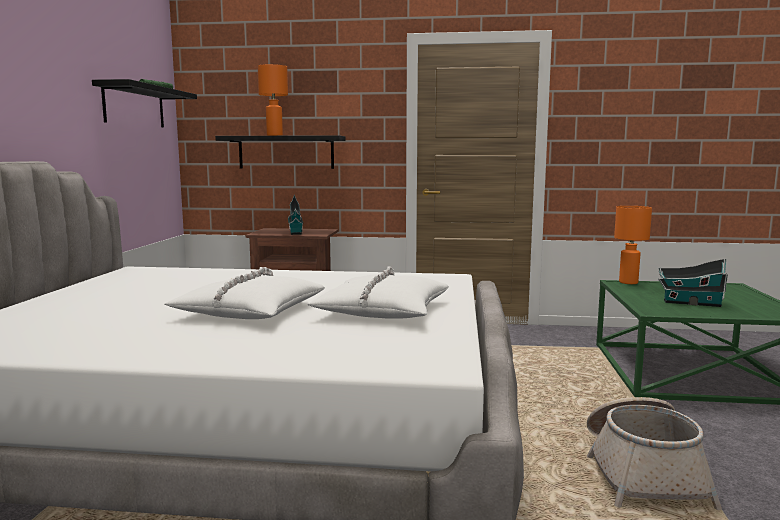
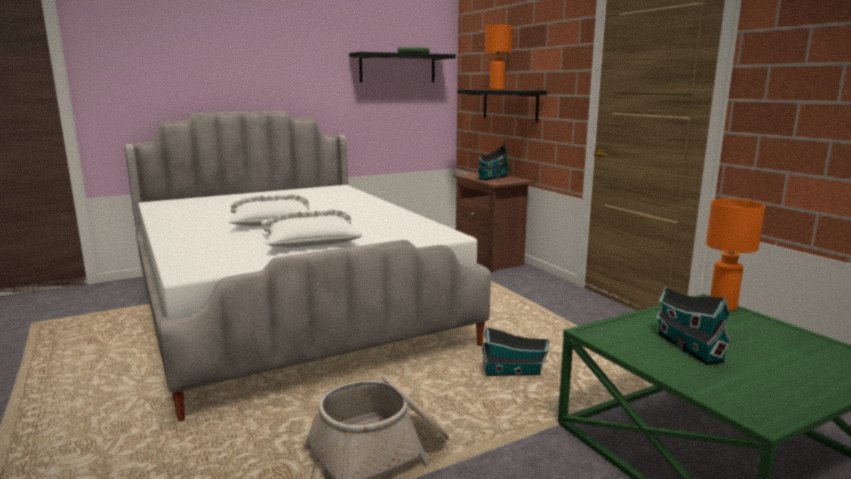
camera: 55 degrees right, 5 degrees up
none -> toy house [482,327,550,376]

